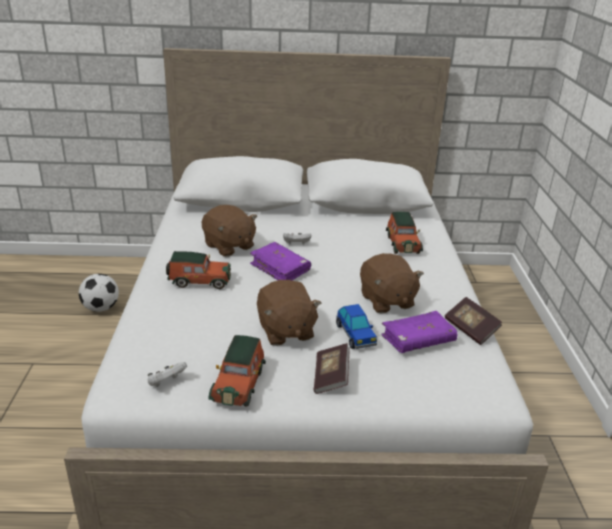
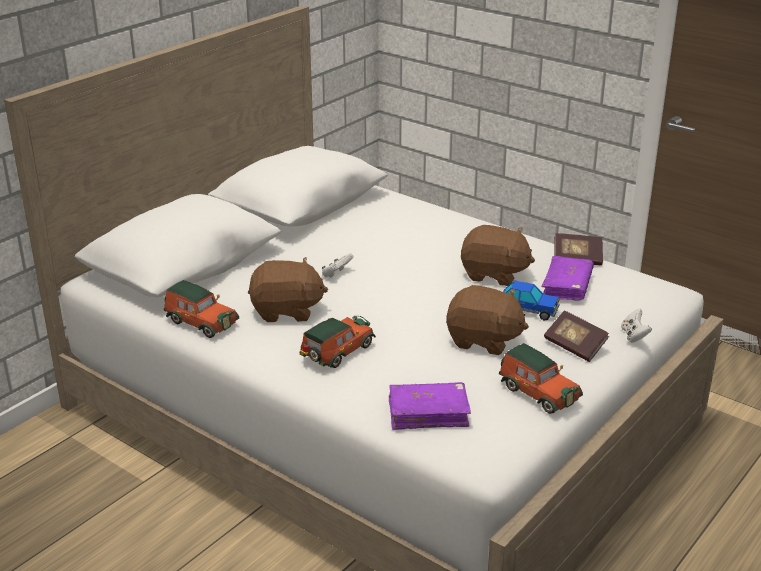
camera: 50 degrees left, 0 degrees up
football [79,274,119,312] -> none
white game controller [147,362,187,387] -> white game controller moved to [621,309,652,342]
purple book [250,242,311,281] -> purple book moved to [389,382,471,430]
toy car [386,212,423,254] -> toy car moved to [164,280,239,338]

